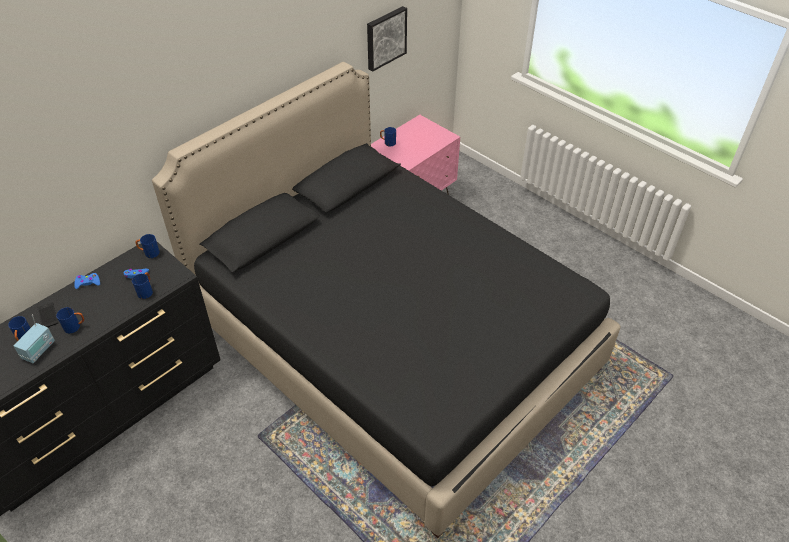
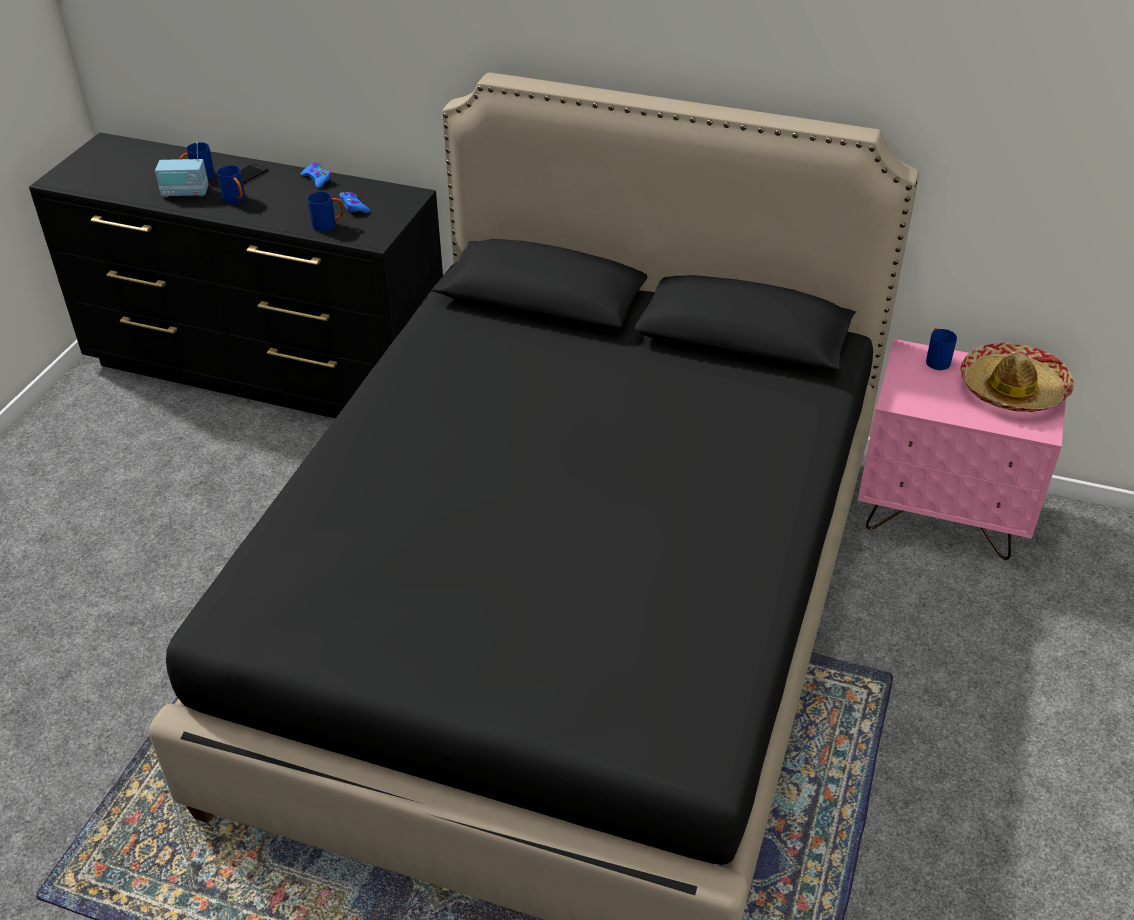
camera: 65 degrees right, 5 degrees down
blue mug [135,234,160,258] -> none
picture [367,6,407,72] -> none
none -> hat [960,342,1074,412]

